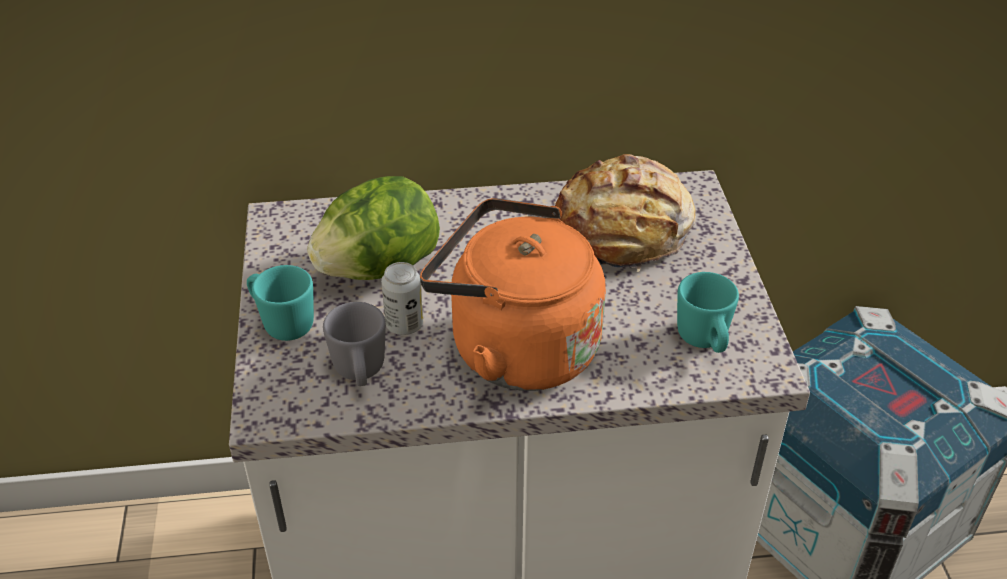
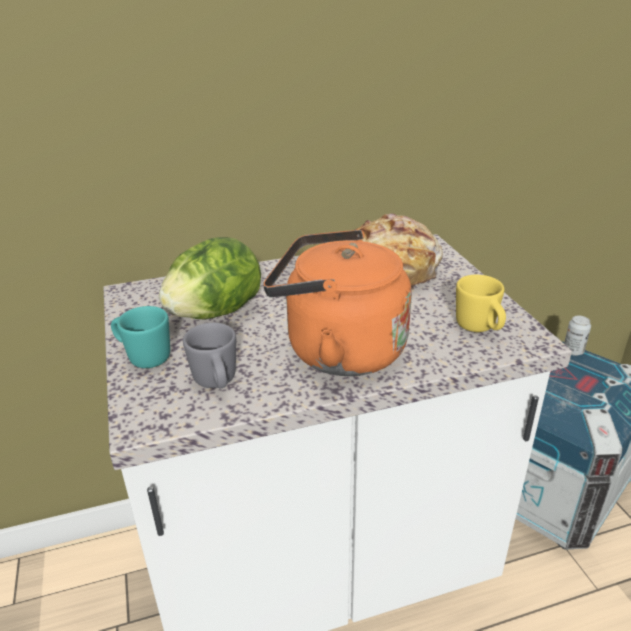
camera: 10 degrees left, 10 degrees down
can [381,262,423,335] -> can moved to [564,315,591,356]
turquoise mug [677,272,739,353] -> yellow mug [456,275,506,332]

